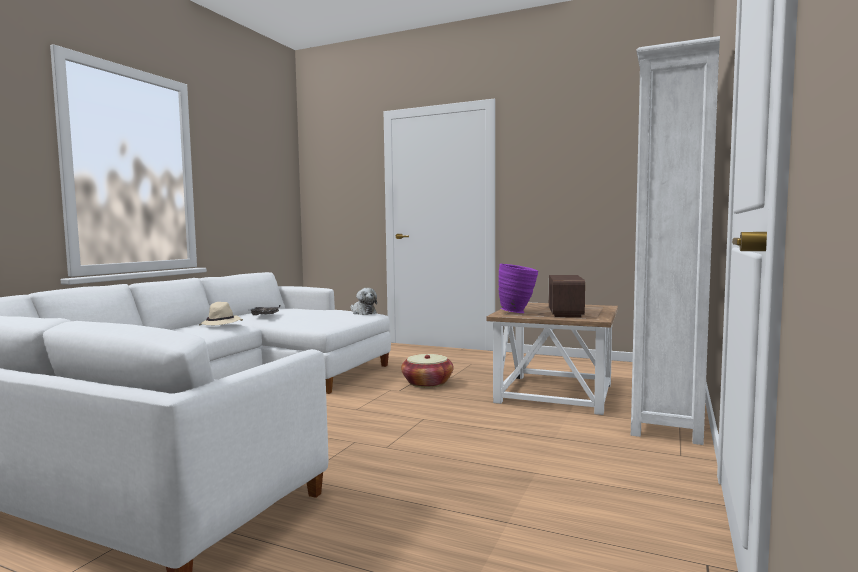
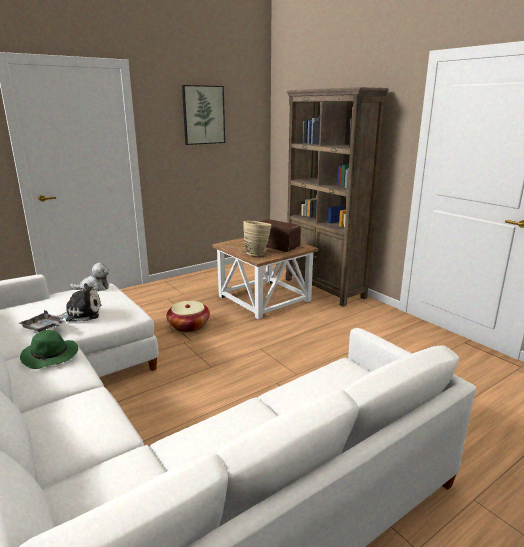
camera: 60 degrees left, 15 degrees up
beige hat [199,302,243,326] -> green hat [20,330,78,369]
purple vase [498,264,538,313] -> beige vase [243,221,271,256]
white bookcase [631,36,720,445] -> brown bookcase [286,87,389,307]
none -> plush toy [57,283,101,322]
none -> picture [182,85,225,145]

